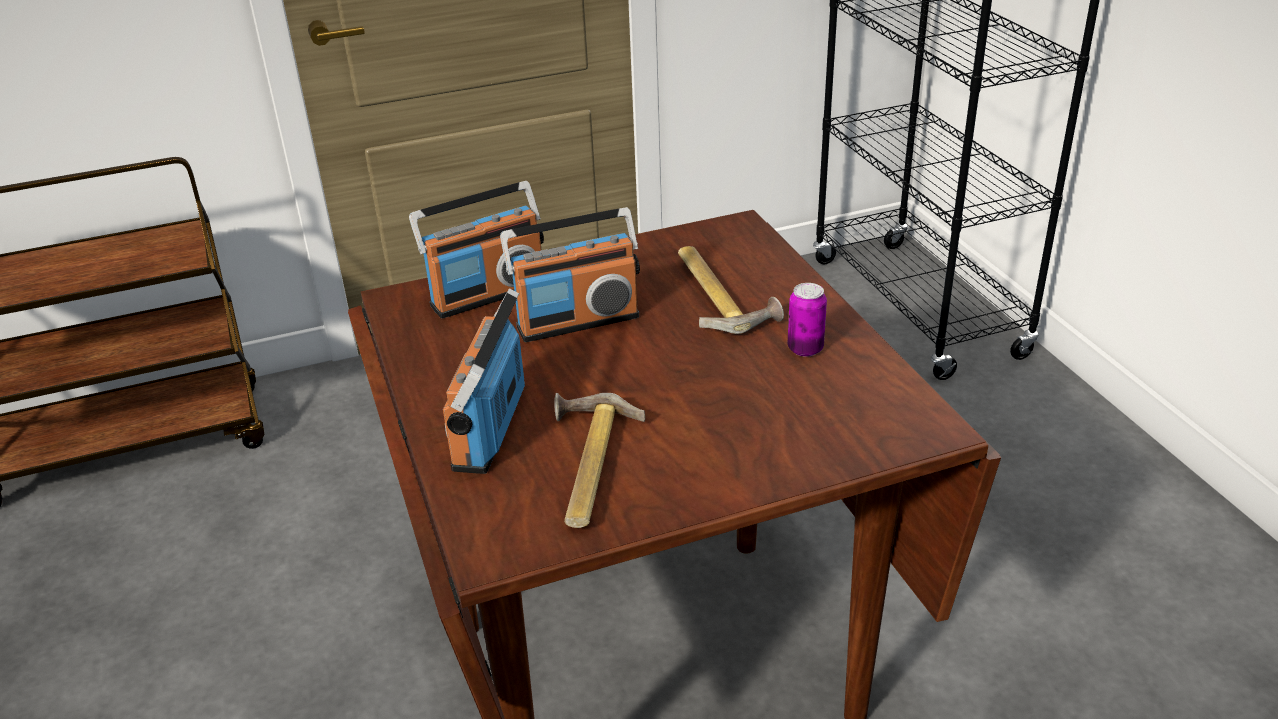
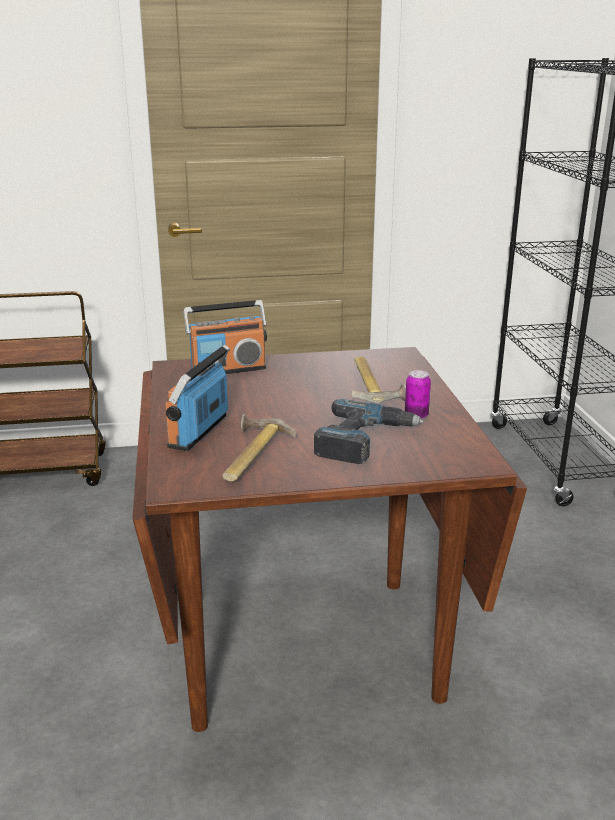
camera: 10 degrees right, 10 degrees down
radio [500,207,640,342] -> none
none -> power drill [314,399,424,464]

